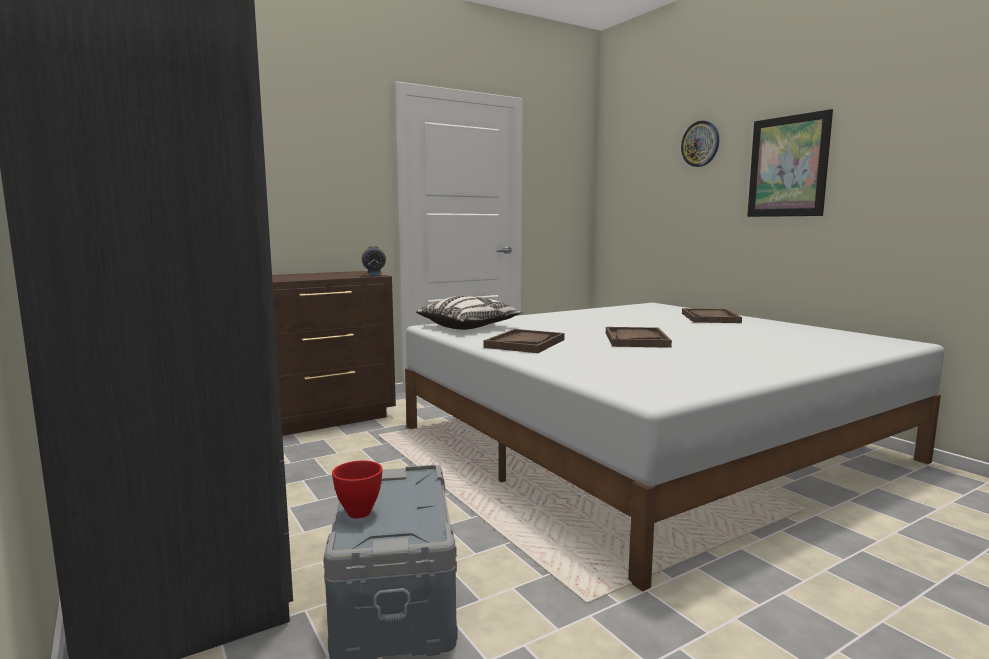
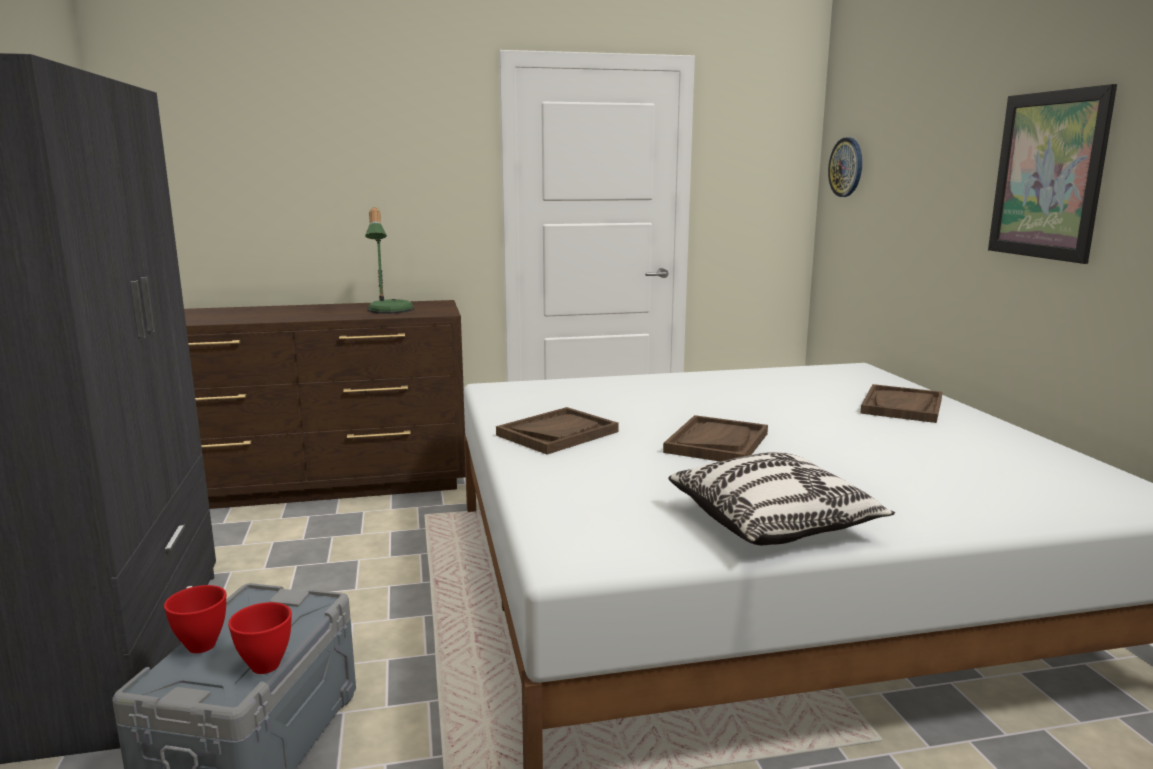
camera: 20 degrees right, 5 degrees up
alarm clock [362,246,386,277] -> none
pillow [416,296,523,330] -> pillow moved to [668,452,895,545]
wall clock [681,121,719,167] -> wall clock moved to [828,138,862,197]
none -> red bowl [228,602,292,674]
none -> table lamp [365,207,414,314]

